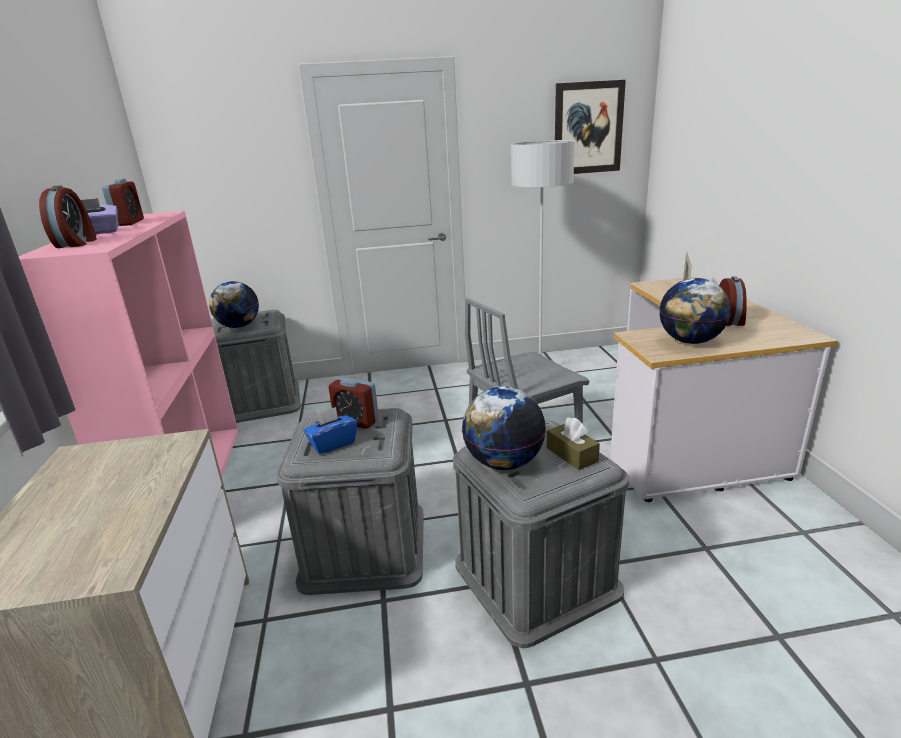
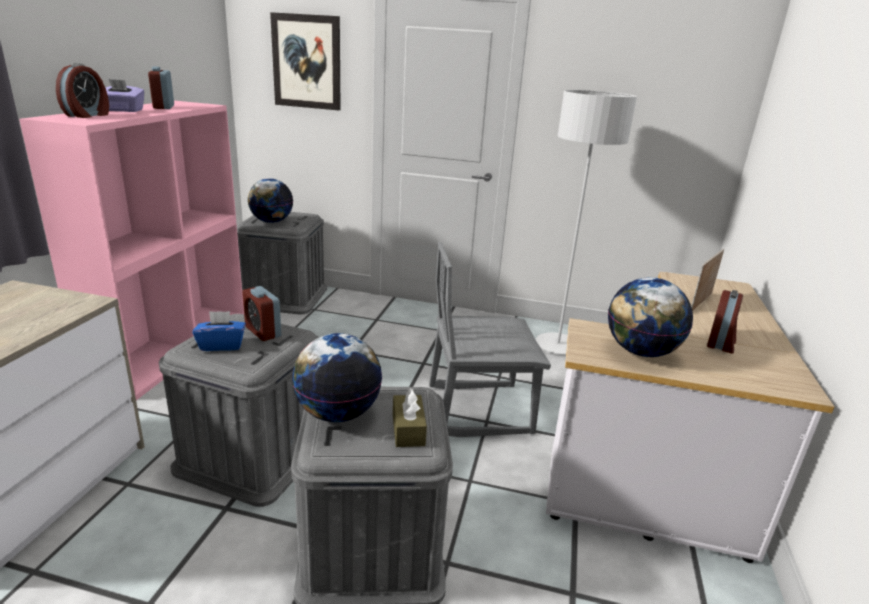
camera: 20 degrees right, 0 degrees up
alarm clock [102,179,144,226] -> alarm clock turned 150 degrees clockwise [148,66,174,109]
picture [555,80,626,174] -> picture moved to [270,12,341,110]

